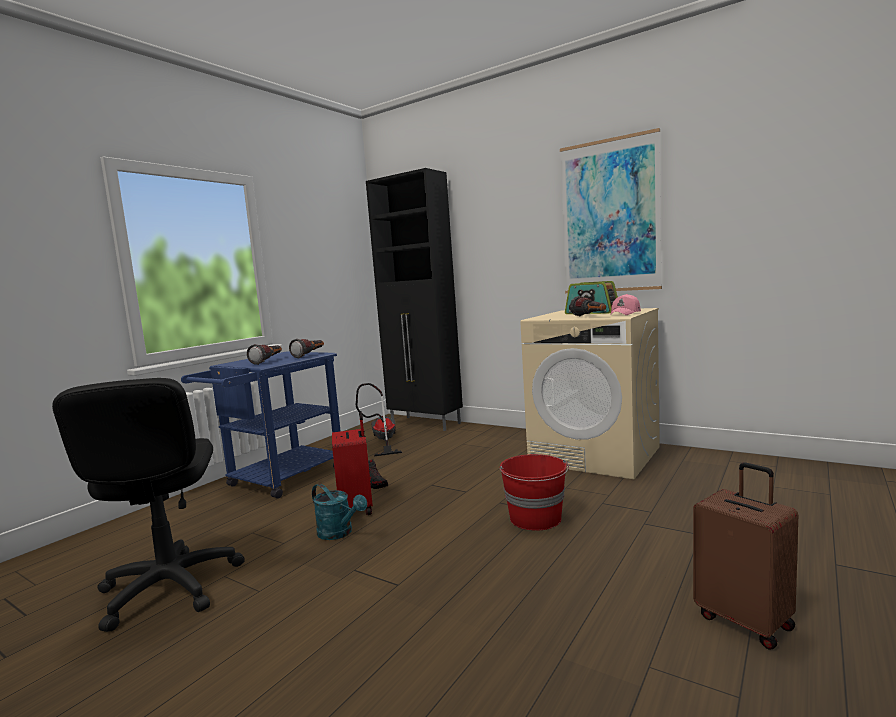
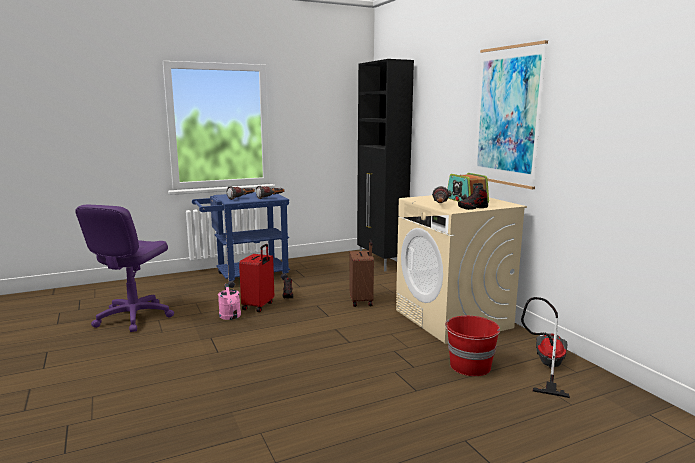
camera: 30 degrees right, 5 degrees up
black office chair [52,378,245,632] -> purple office chair [75,204,174,332]
turquoise watering can [312,483,367,540] -> pink watering can [218,284,241,320]
vacuum cleaner [356,383,402,456] -> vacuum cleaner moved to [521,297,570,398]
red bucket [499,454,569,531] -> red bucket moved to [445,316,500,376]
pink cap [610,294,641,316] -> shoe [458,186,488,210]
brown suitcase [693,462,798,650] -> brown suitcase moved to [349,240,374,307]

